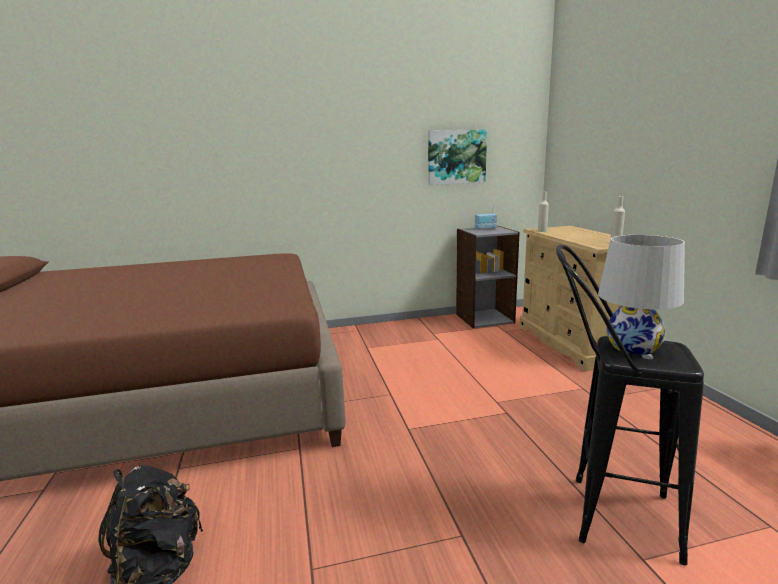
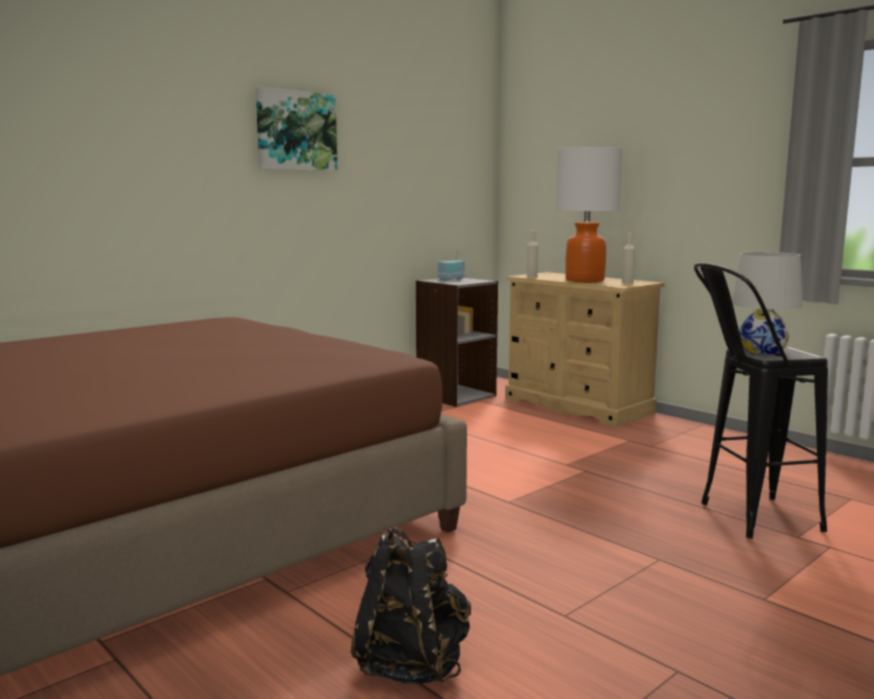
camera: 30 degrees left, 5 degrees down
picture [428,129,487,185] -> picture moved to [256,87,338,171]
none -> table lamp [556,147,622,282]

